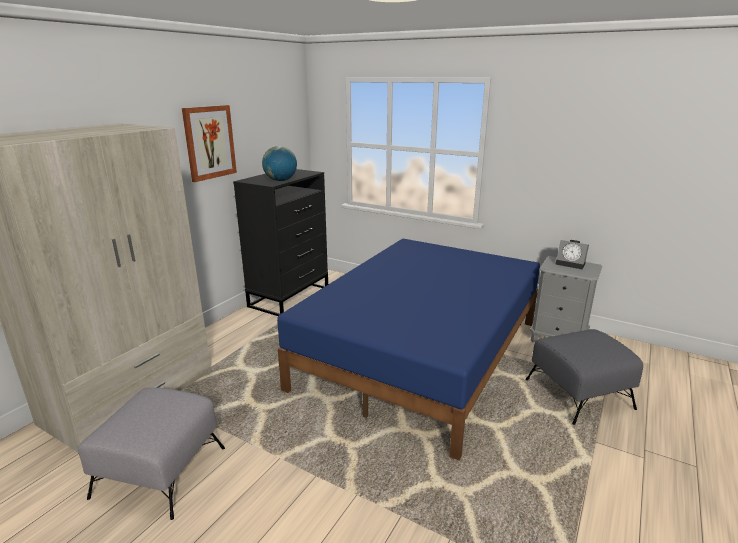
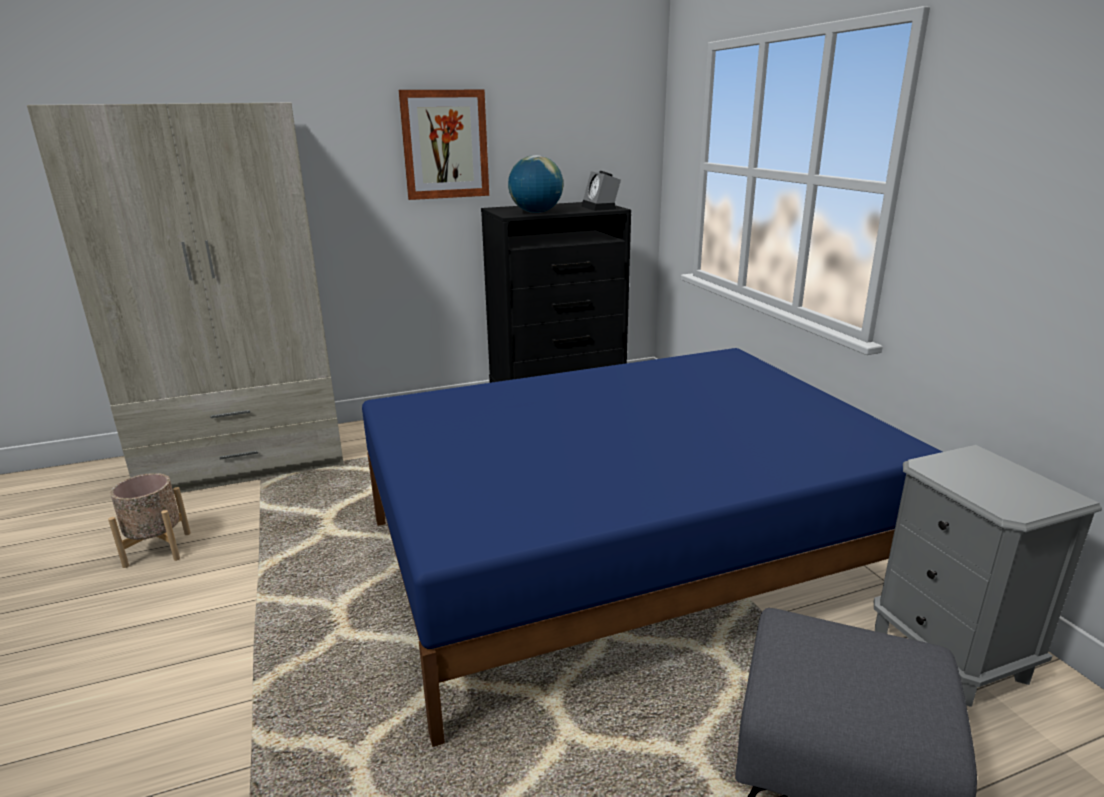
camera: 40 degrees right, 0 degrees up
grey ottoman [78,387,225,520] -> beige planter [108,473,191,568]
alarm clock [556,240,589,269] -> alarm clock moved to [581,171,621,211]

